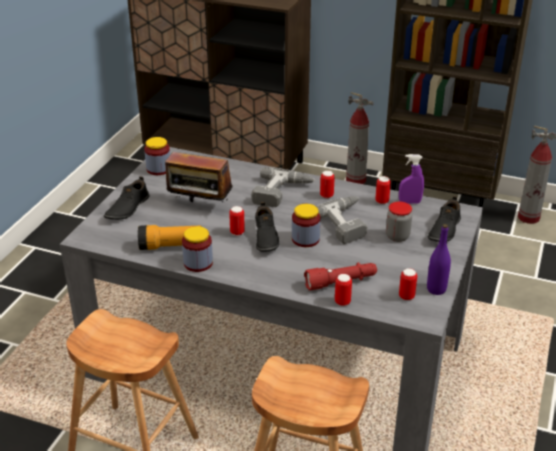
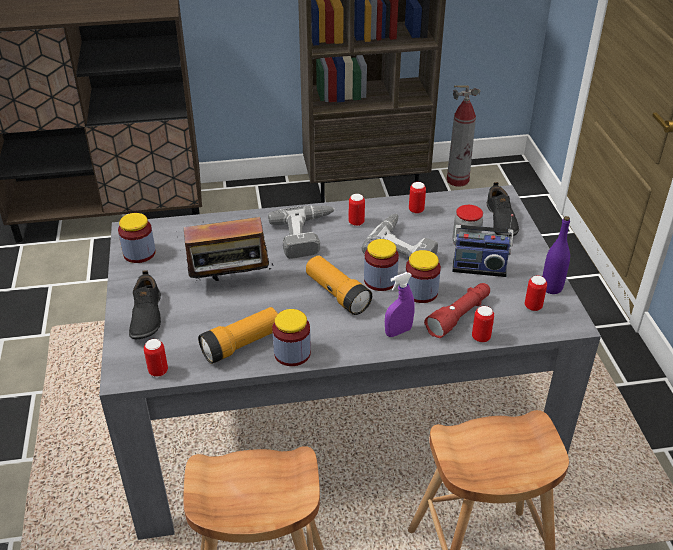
camera: 30 degrees left, 5 degrees up
can [229,206,245,236] -> can moved to [144,339,168,377]
black shoe [255,202,279,252] -> flashlight [306,255,372,315]
fire extinguisher [346,92,374,184] -> none
purple spray bottle [399,154,424,204] -> purple spray bottle moved to [385,272,415,337]
none -> jar [405,250,441,303]
none -> radio [452,214,514,277]

